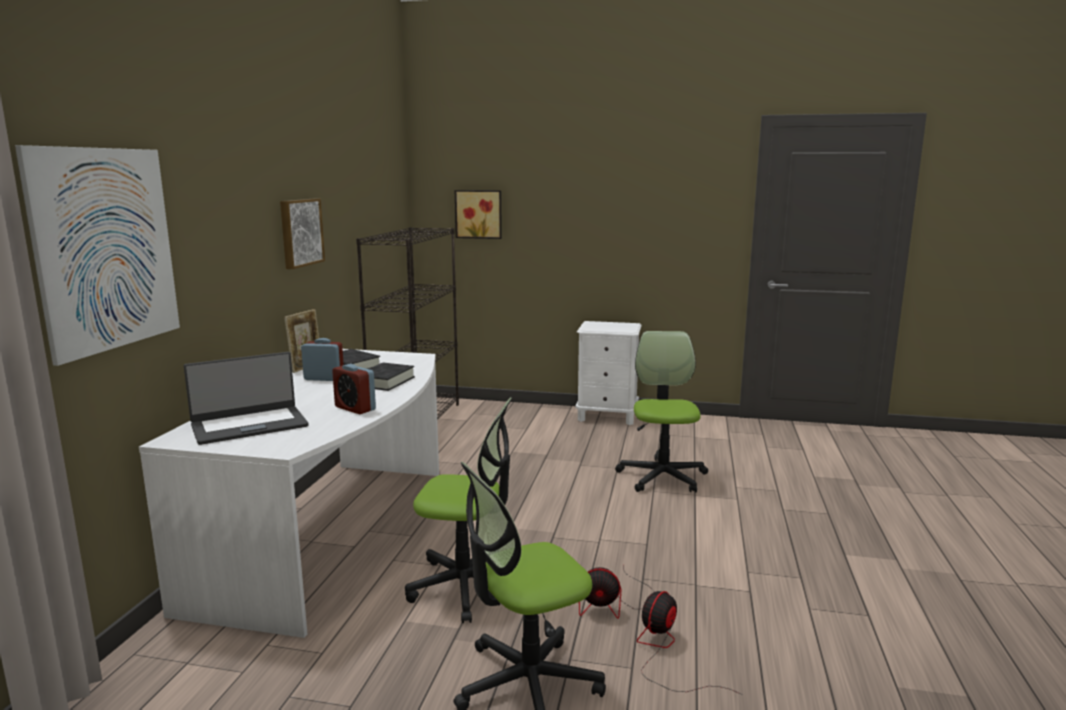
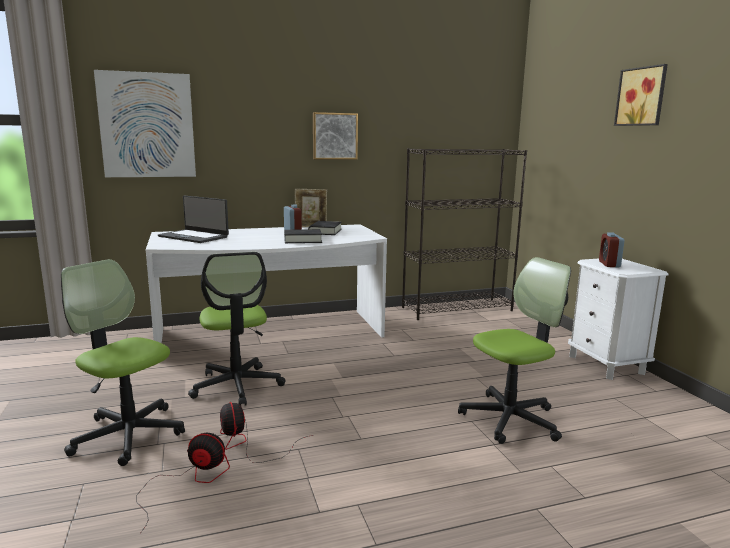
camera: 60 degrees right, 0 degrees up
alarm clock [332,364,376,414] -> alarm clock moved to [599,232,624,268]
picture [455,190,502,239] -> picture moved to [614,64,668,126]

